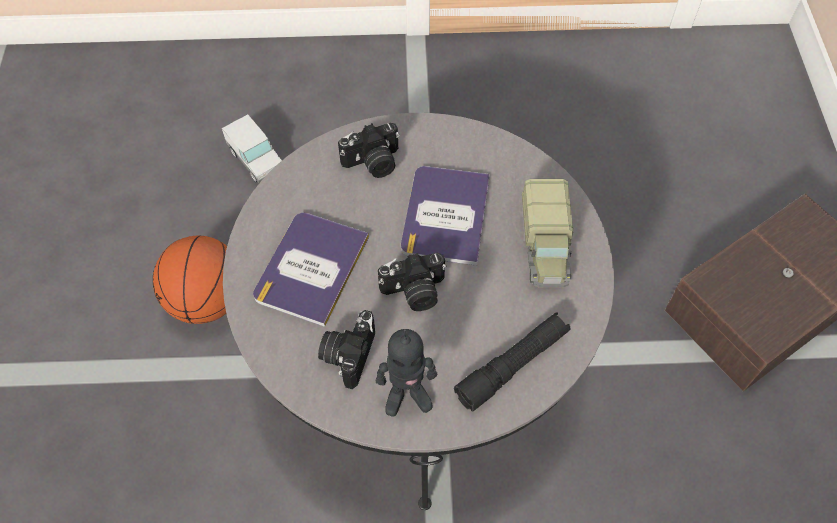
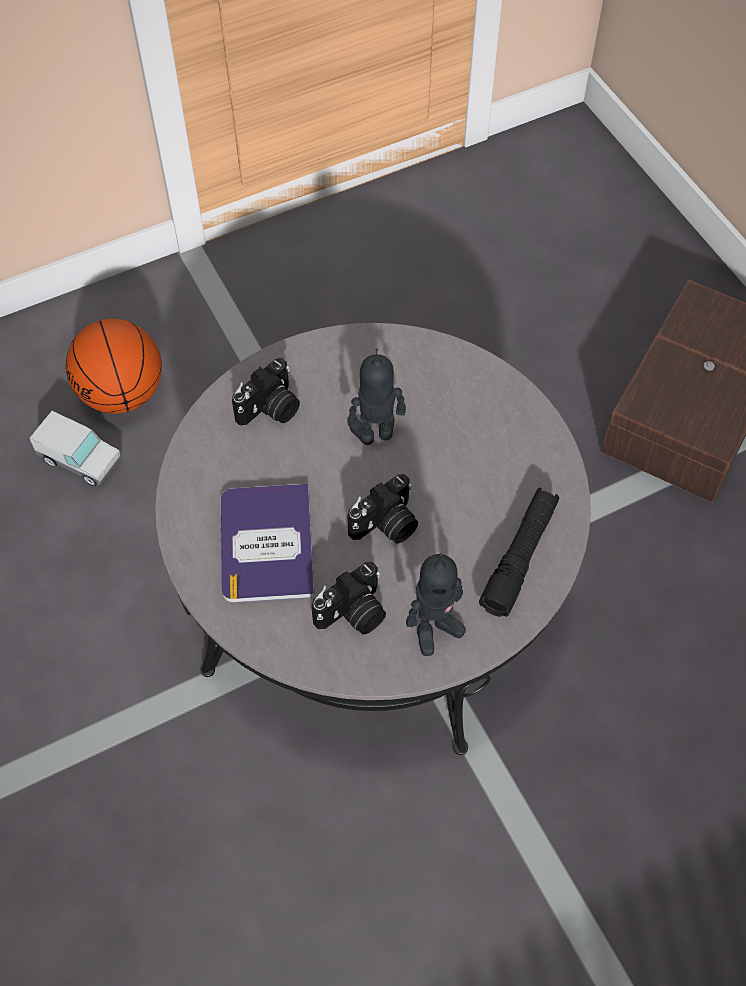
camera: 25 degrees left, 0 degrees up
basketball [153,236,227,324] -> basketball moved to [66,319,162,414]
camera [318,310,375,389] -> camera turned 120 degrees counterclockwise [311,562,386,635]
book [401,166,490,266] -> toy robot [347,348,406,445]
toy truck [522,179,574,287] -> none

